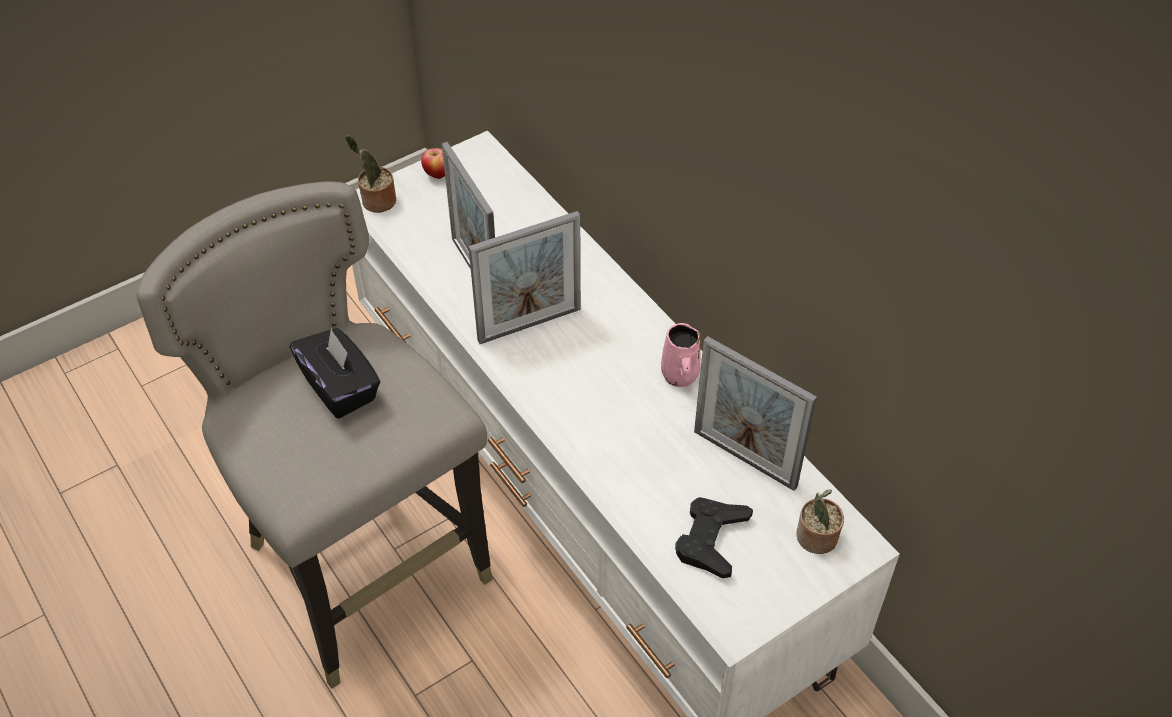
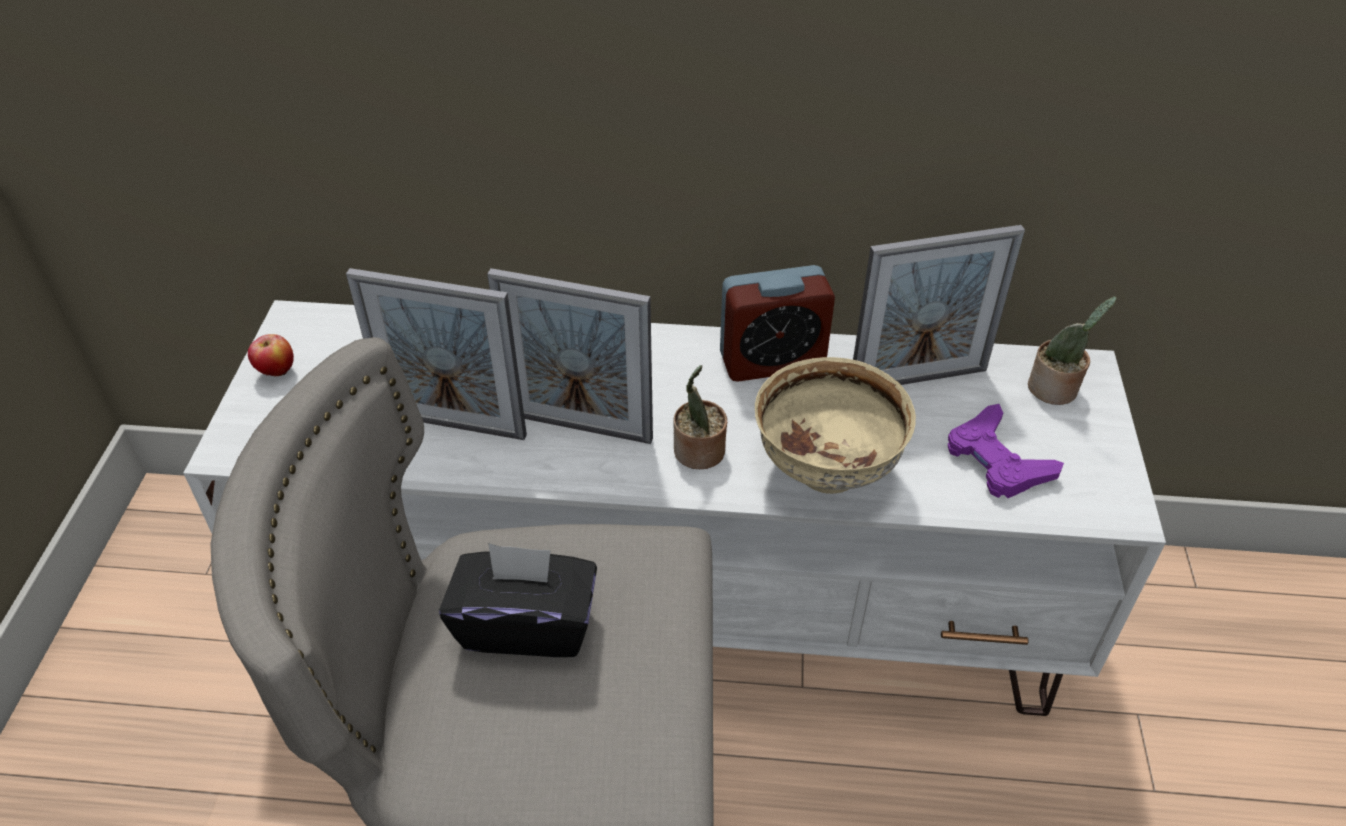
camera: 50 degrees left, 5 degrees down
potted plant [345,135,396,213] -> potted plant moved to [673,365,727,469]
picture frame [469,211,581,344] -> picture frame turned 90 degrees clockwise [487,268,653,444]
pink mug [661,323,701,387] -> alarm clock [720,265,835,382]
black game controller [675,497,753,578] -> purple game controller [948,404,1064,498]
none -> beige bowl [755,357,916,494]

